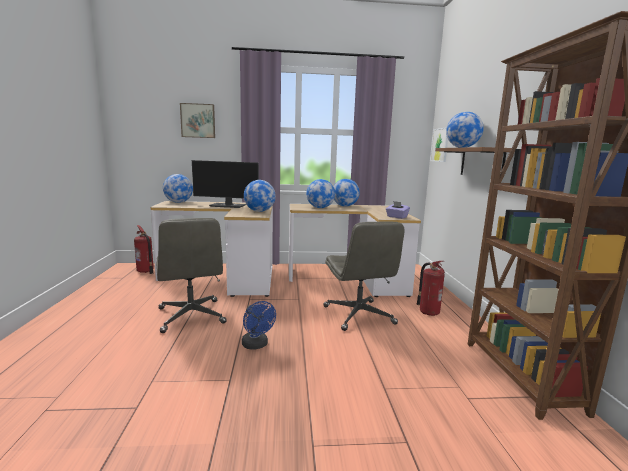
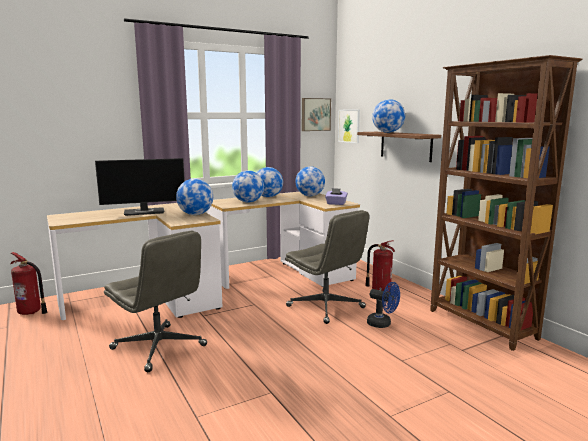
camera: 25 degrees left, 0 degrees up
globe [163,174,193,203] -> globe moved to [295,166,325,196]
picture [180,103,215,138] -> picture moved to [302,98,331,131]
blue fan [242,301,276,350] -> blue fan moved to [367,282,400,328]

